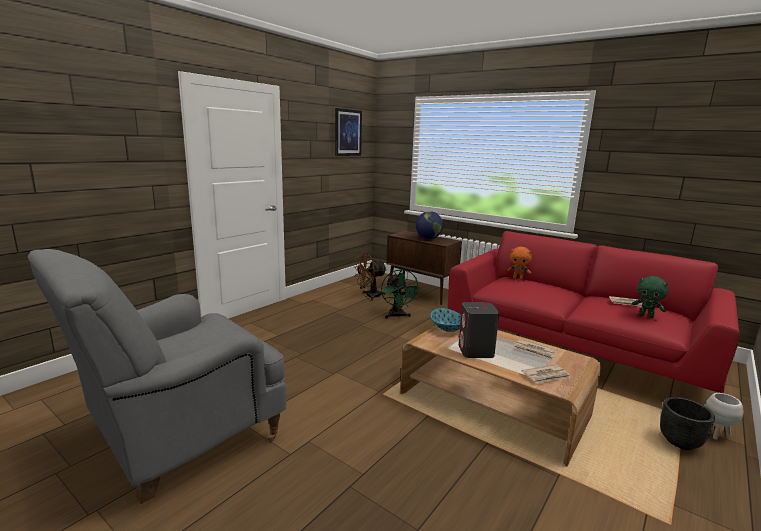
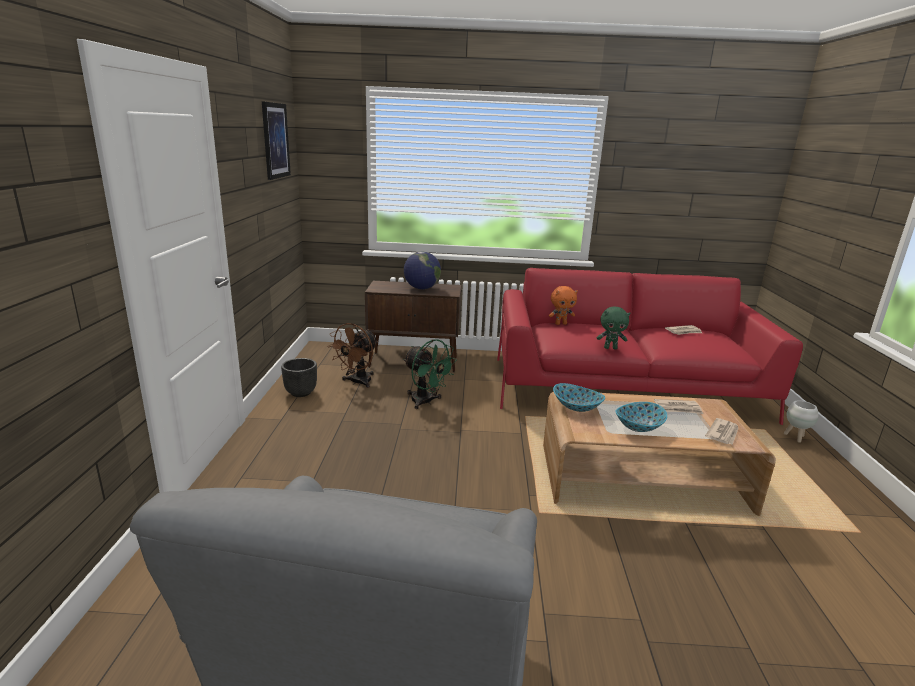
camera: 35 degrees left, 5 degrees up
grey speaker [459,302,499,358] -> bowl [615,402,667,432]
green plush toy [632,276,668,318] -> green plush toy moved to [597,306,630,349]
black planter [660,397,715,450] -> black planter moved to [281,358,317,397]

